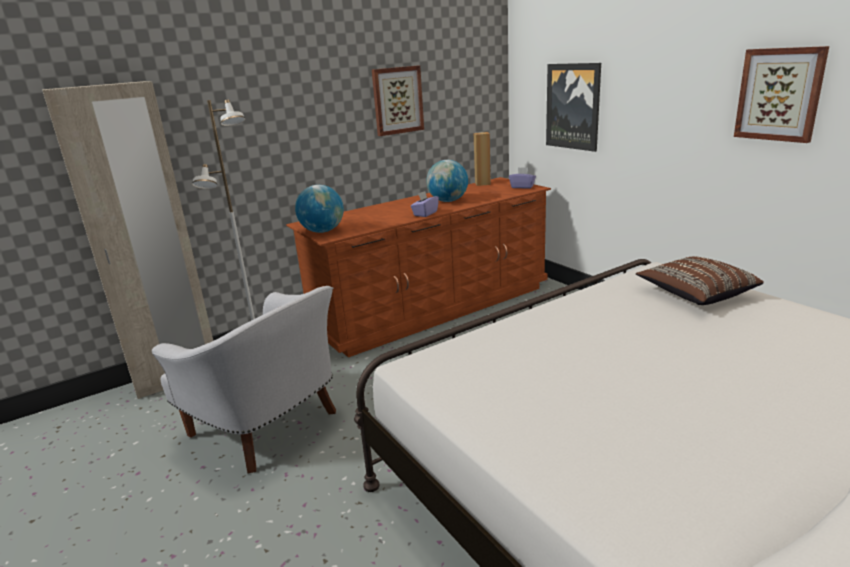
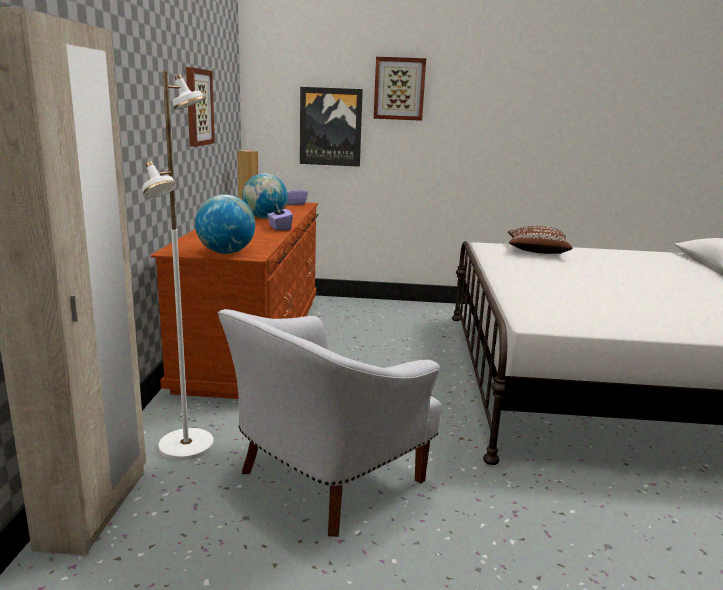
camera: 55 degrees left, 5 degrees down
white armchair [152,286,336,474] -> white armchair turned 150 degrees clockwise [218,309,442,537]
picture [734,46,829,143] -> picture moved to [373,57,426,121]

